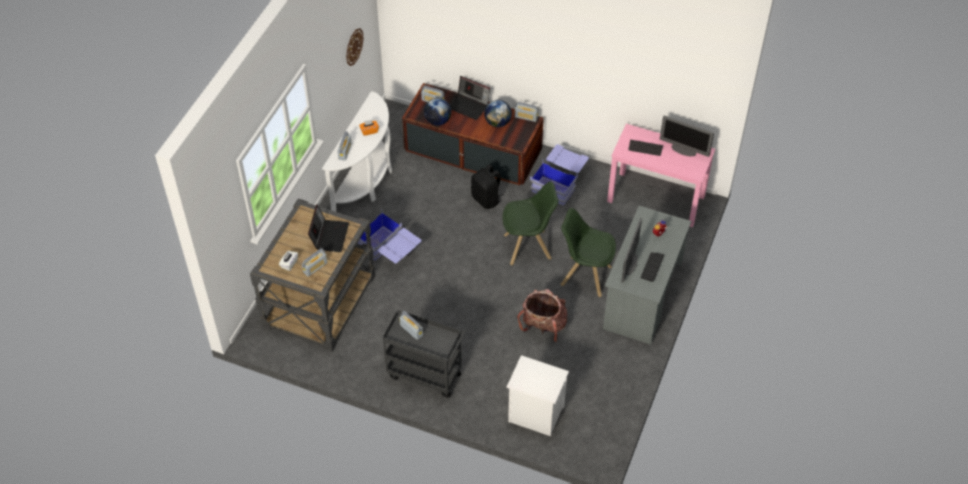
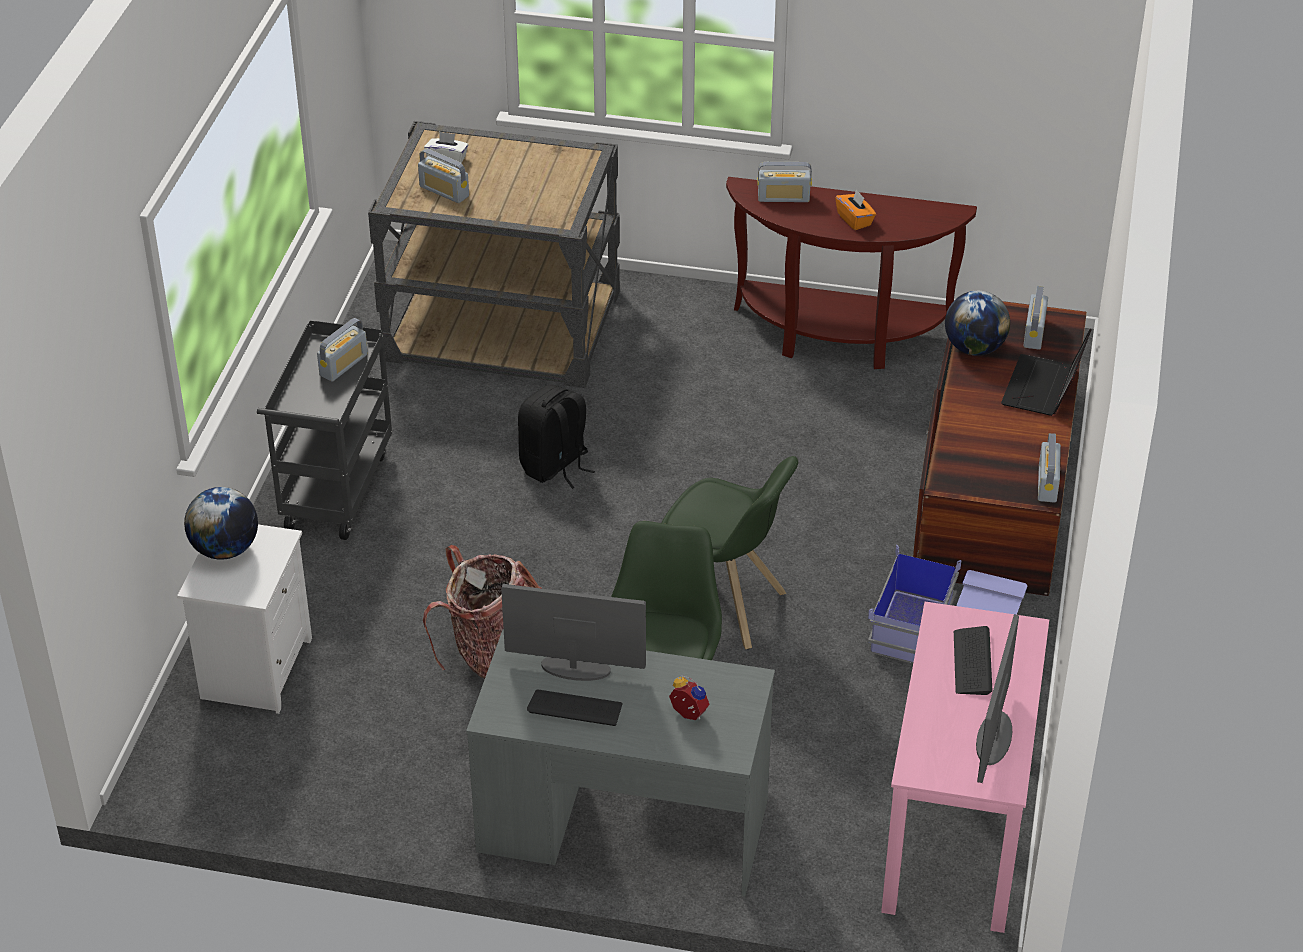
camera: 80 degrees right, 10 degrees down
laptop [308,205,349,252] -> none
white console table [322,91,392,212] -> brown console table [726,177,977,369]
wall clock [346,28,364,66] -> none
blue storage box [357,213,422,264] -> none
black backpack [471,164,504,209] -> black backpack moved to [518,384,595,489]
globe [484,100,512,127] -> globe moved to [184,487,258,560]
green chair [503,181,559,265] -> green chair turned 45 degrees counterclockwise [662,456,798,649]

